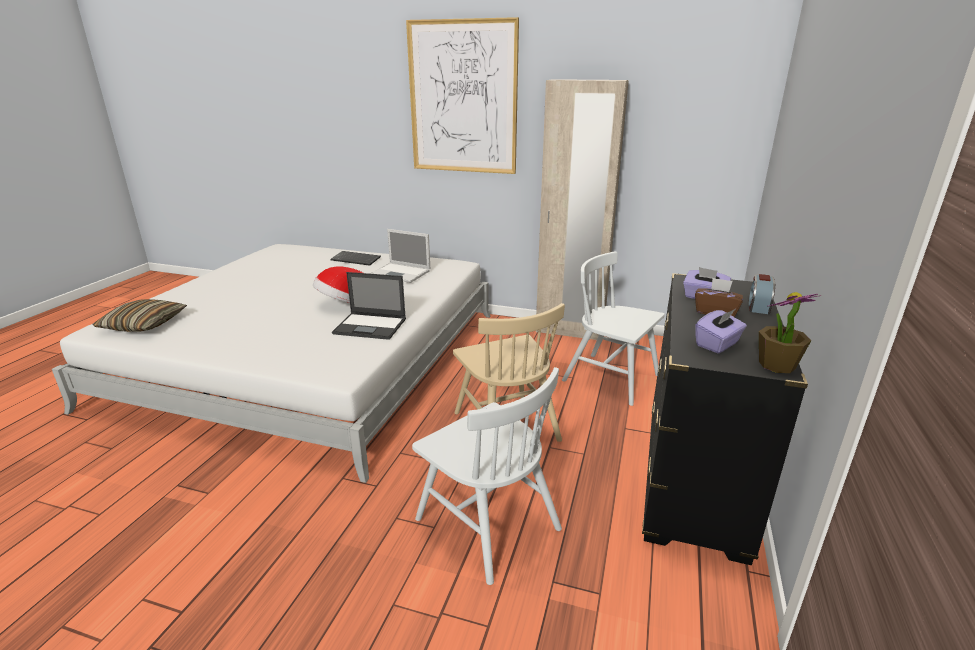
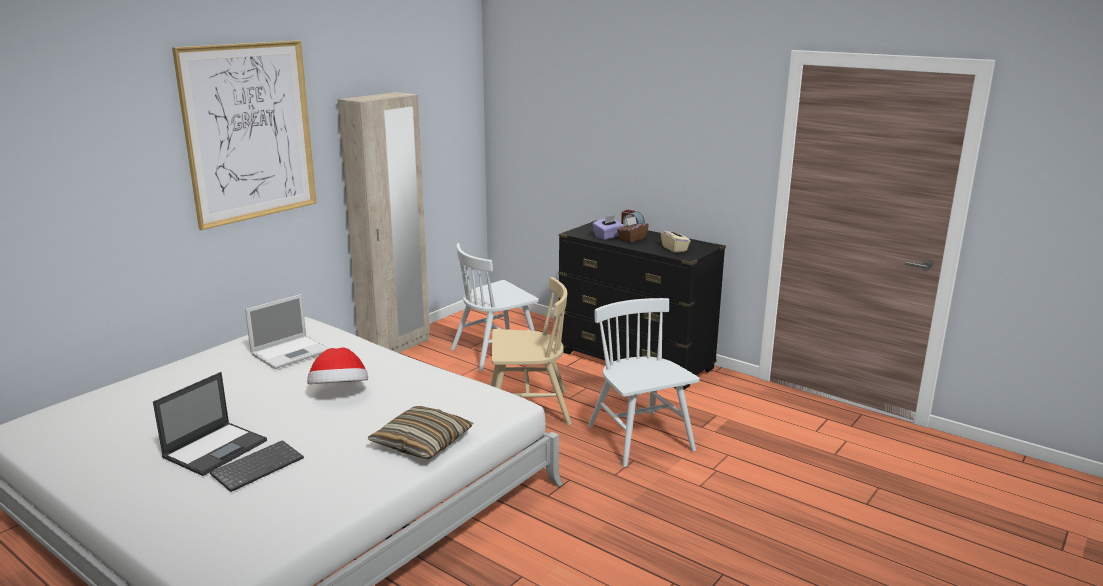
camera: 70 degrees left, 5 degrees down
pillow [92,299,187,332] -> pillow moved to [368,406,473,460]
keyboard [331,251,381,266] -> keyboard moved to [210,440,304,492]
laptop [332,272,406,340] -> laptop moved to [153,372,267,476]
white chair [412,367,562,585] -> white chair turned 90 degrees counterclockwise [588,298,700,467]
purple tissue box [695,309,747,353] -> beige tissue box [661,225,691,253]
potted plant [759,292,822,373] -> none

